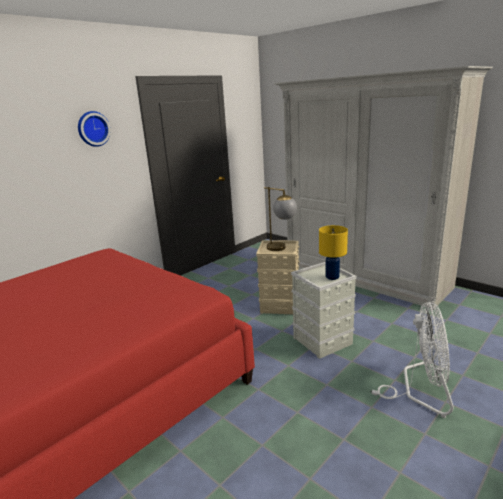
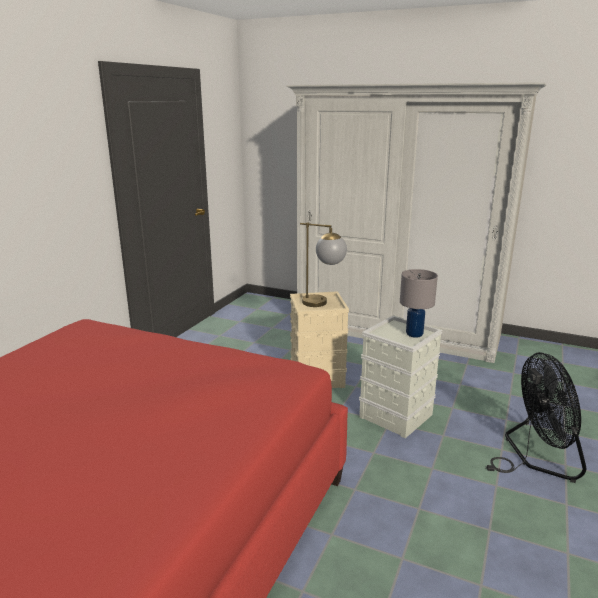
camera: 20 degrees left, 0 degrees up
wall clock [78,111,111,147] -> none
yellow table lamp [319,225,348,280] -> grey table lamp [400,269,438,338]
white fan [370,302,453,418] -> black fan [487,352,586,483]

